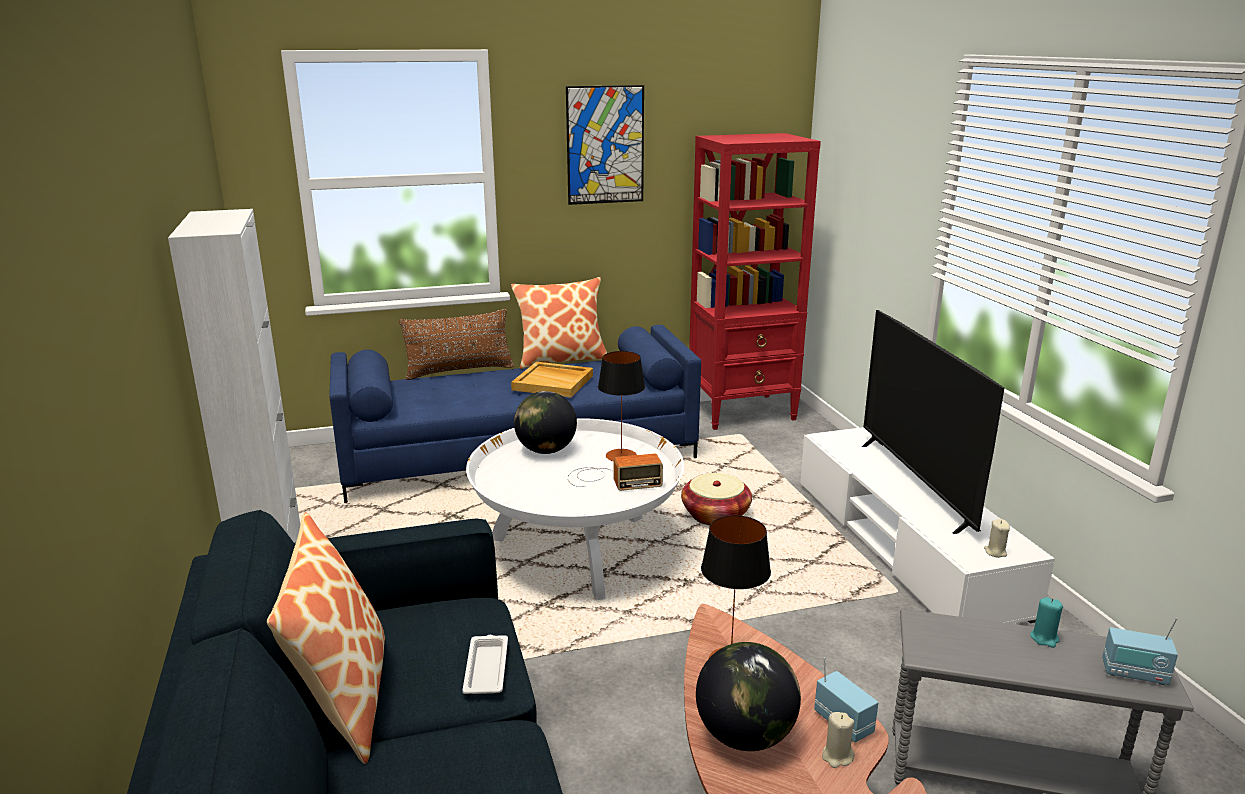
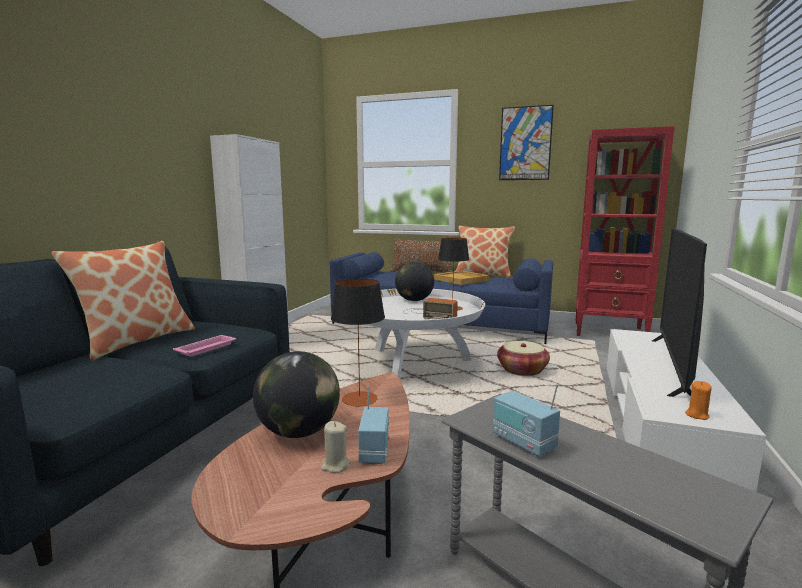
camera: 35 degrees right, 10 degrees down
white tray [462,635,508,694] -> pink tray [173,335,236,357]
beige candle [984,519,1010,558] -> orange candle [685,381,711,420]
turquoise candle [1030,597,1063,648] -> none
radio [1102,618,1178,685] -> radio moved to [493,384,560,456]

